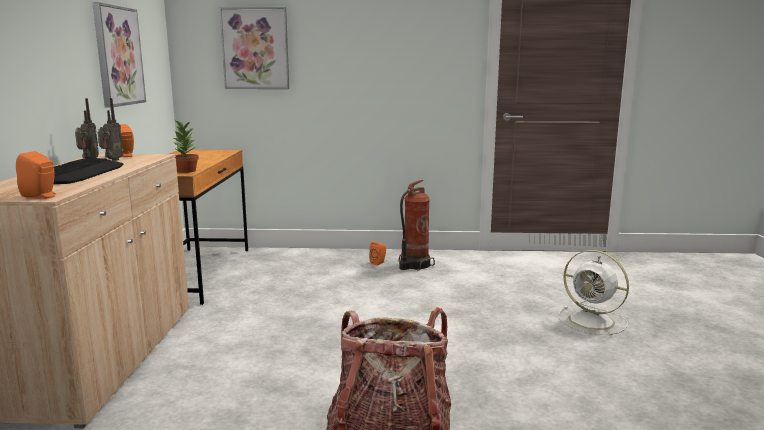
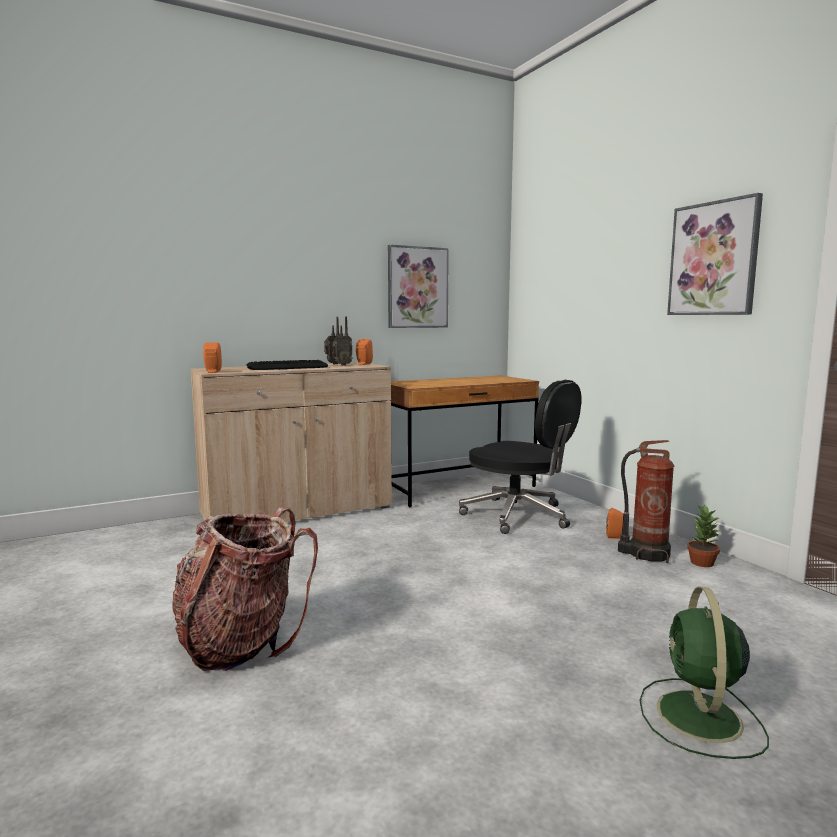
camera: 60 degrees right, 5 degrees down
potted plant [172,119,199,173] -> potted plant moved to [687,505,720,567]
picture [220,7,289,89] -> picture moved to [667,193,763,315]
white fan [558,250,629,335] -> green fan [640,586,769,759]
none -> black office chair [459,380,582,534]

